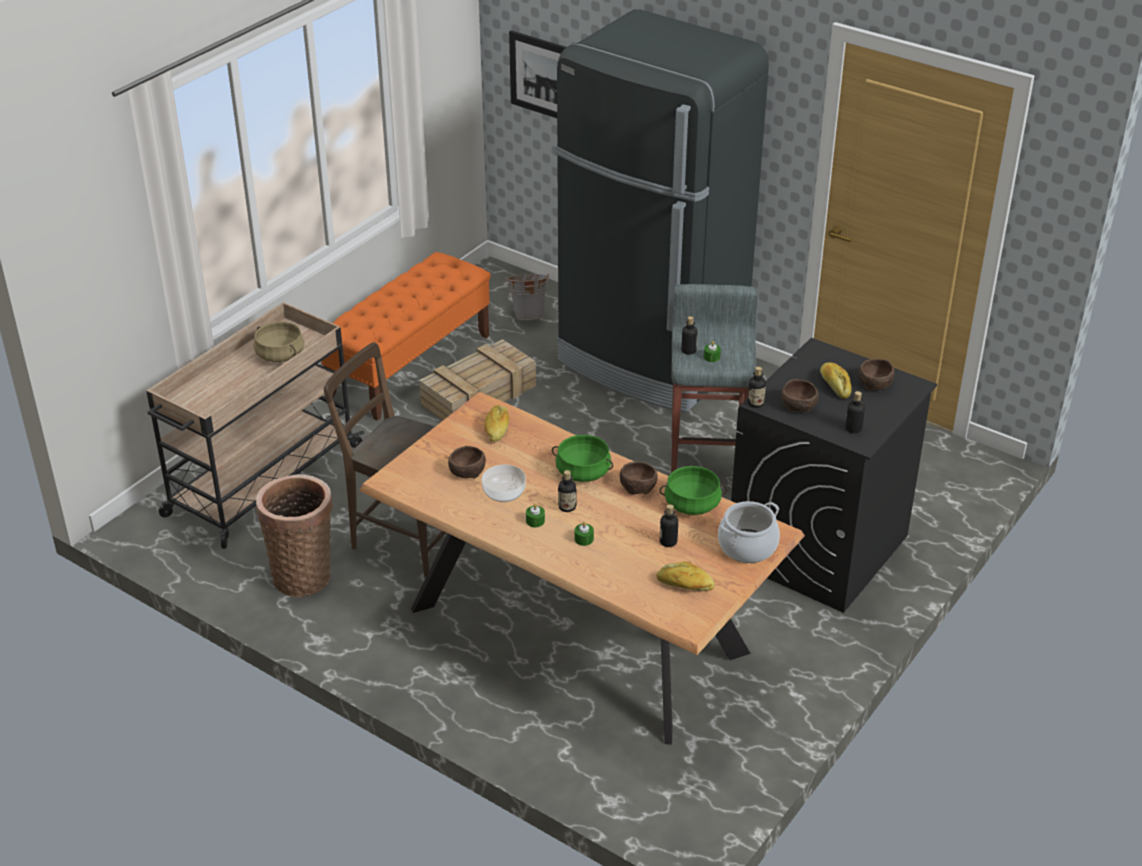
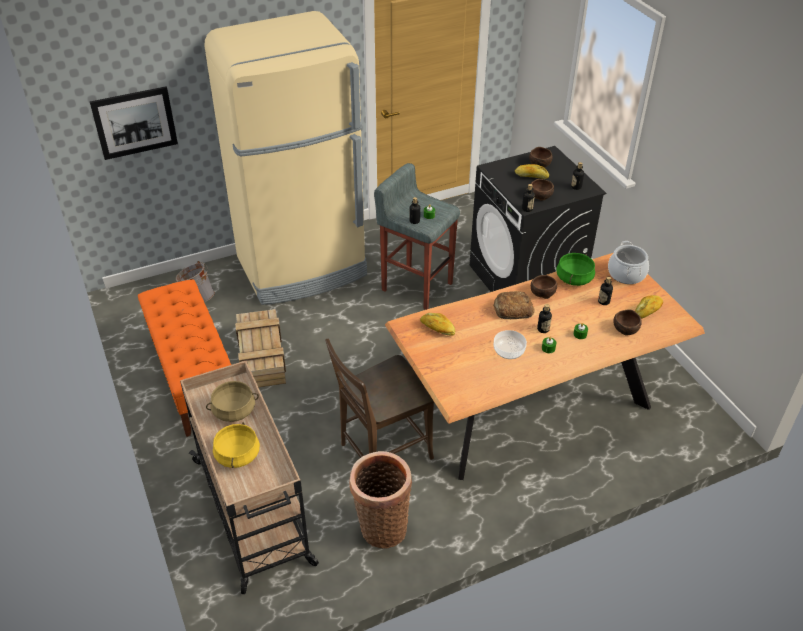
camera: 60 degrees left, 5 degrees up
brown bowl [448,446,486,479] -> brown bowl moved to [613,309,642,336]
green cooking pot [552,435,613,482] -> bread [493,291,535,319]
black fridge [556,9,769,412] -> beige fridge [205,11,367,305]
none -> yellow cooking pot [213,422,260,468]

